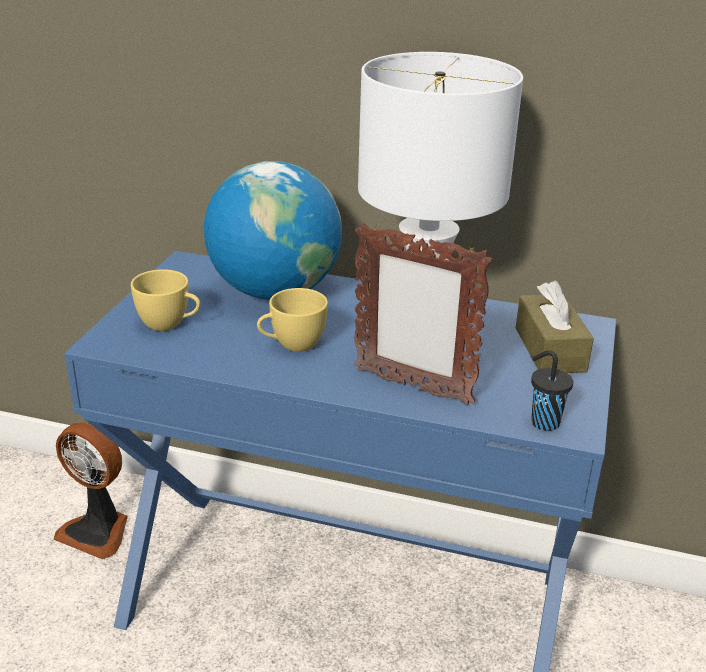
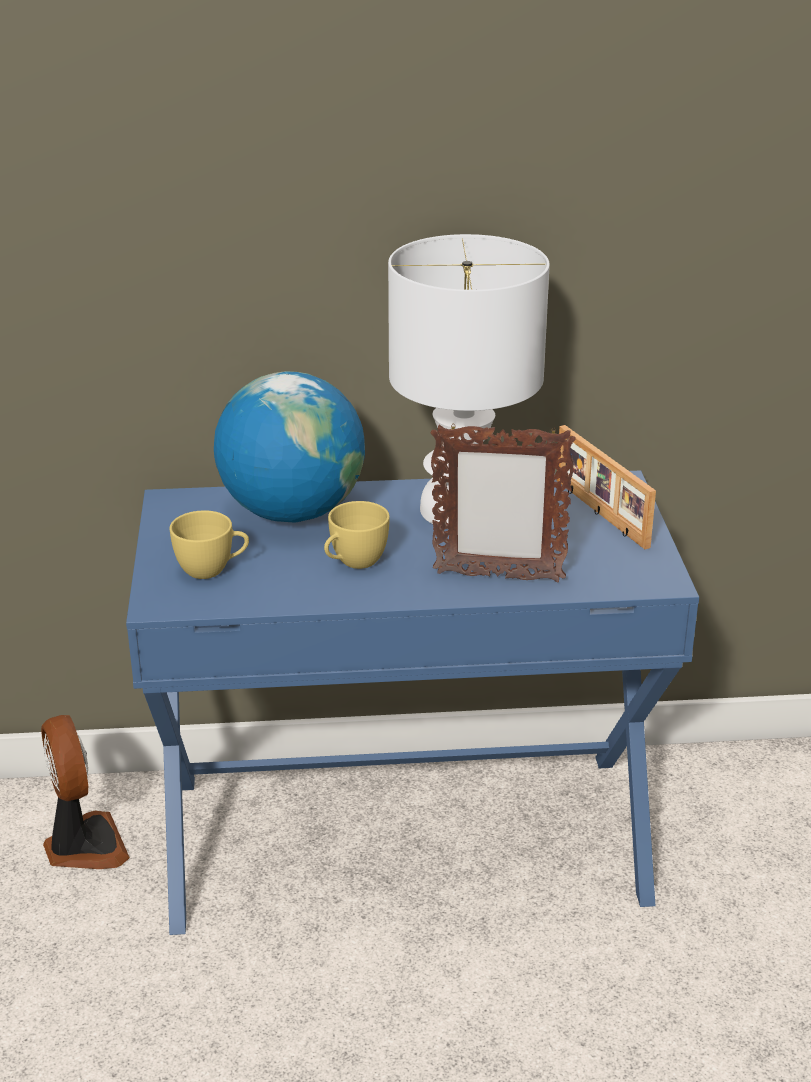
camera: 20 degrees left, 0 degrees up
fan [53,422,128,559] -> fan turned 120 degrees counterclockwise [41,715,130,869]
brown tissue box [516,281,594,373] -> picture frame [556,425,656,549]
black cup [531,350,573,431] -> none

